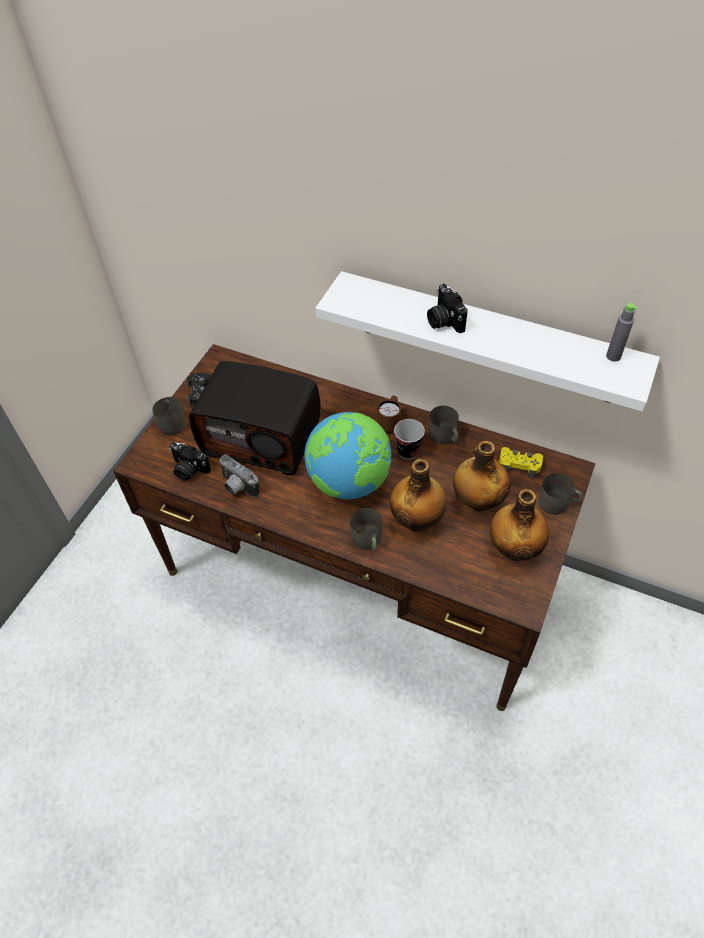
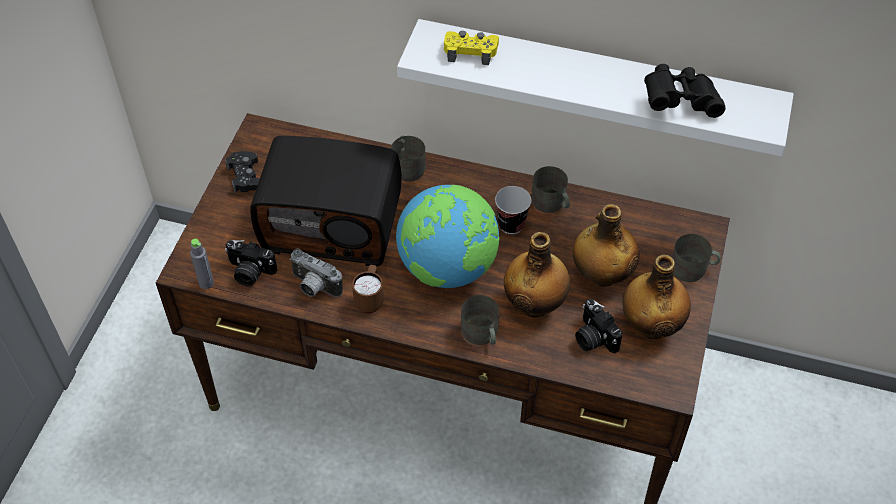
camera: 10 degrees left, 0 degrees up
grey mug [152,397,186,435] -> grey mug moved to [391,136,426,182]
brown mug [377,395,401,433] -> brown mug moved to [352,265,384,313]
camera [427,284,468,333] -> camera moved to [575,299,622,353]
yellow game controller [499,447,543,479] -> yellow game controller moved to [444,31,499,65]
grey bottle [606,303,637,362] -> grey bottle moved to [190,239,214,289]
none -> black binoculars [644,64,726,118]

